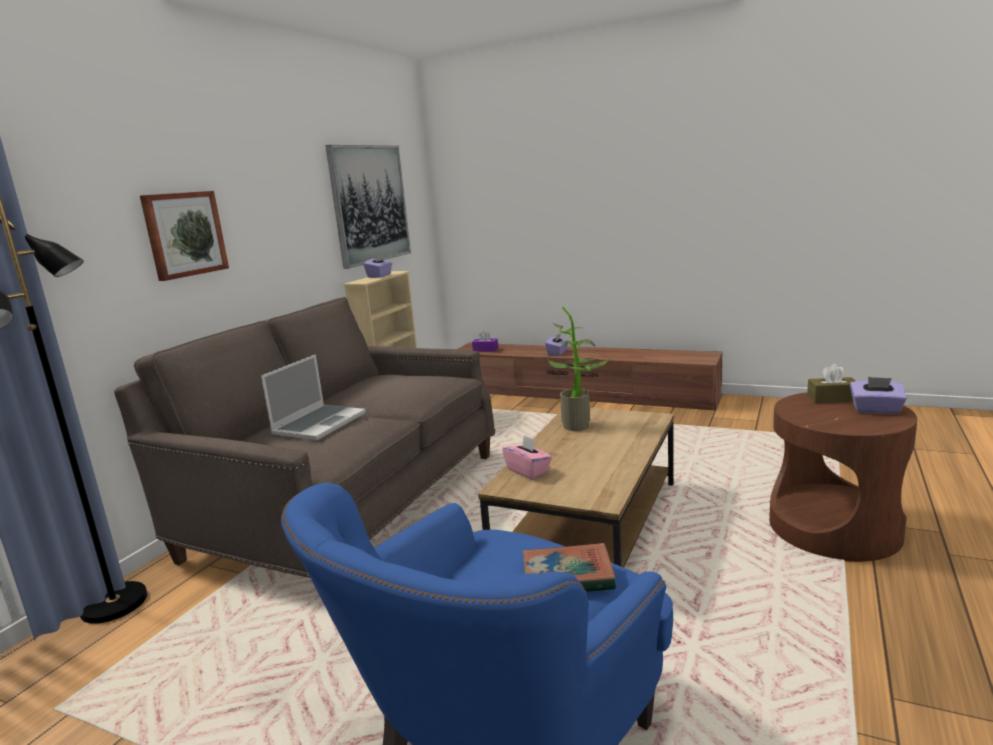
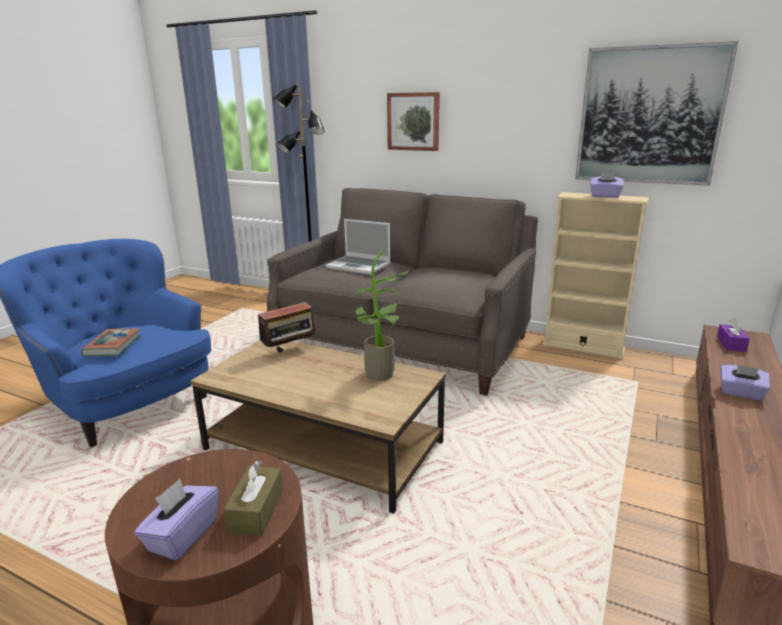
camera: 90 degrees right, 5 degrees up
pink tissue box [502,435,552,479] -> radio [252,302,319,352]

